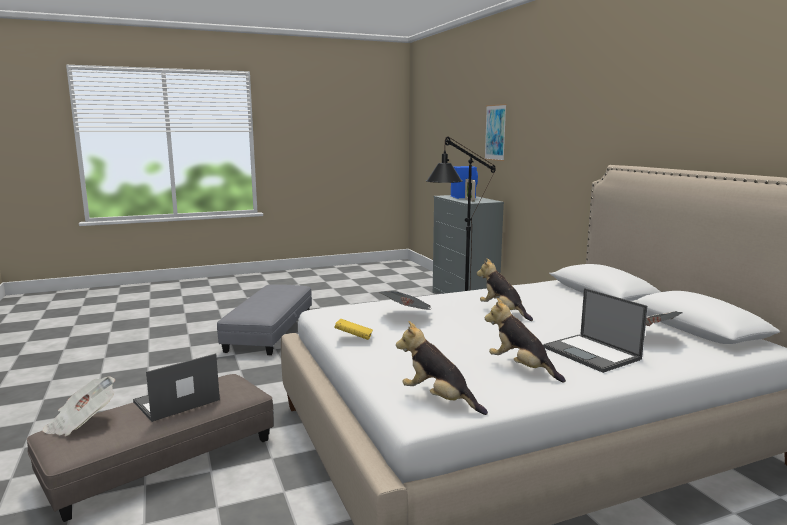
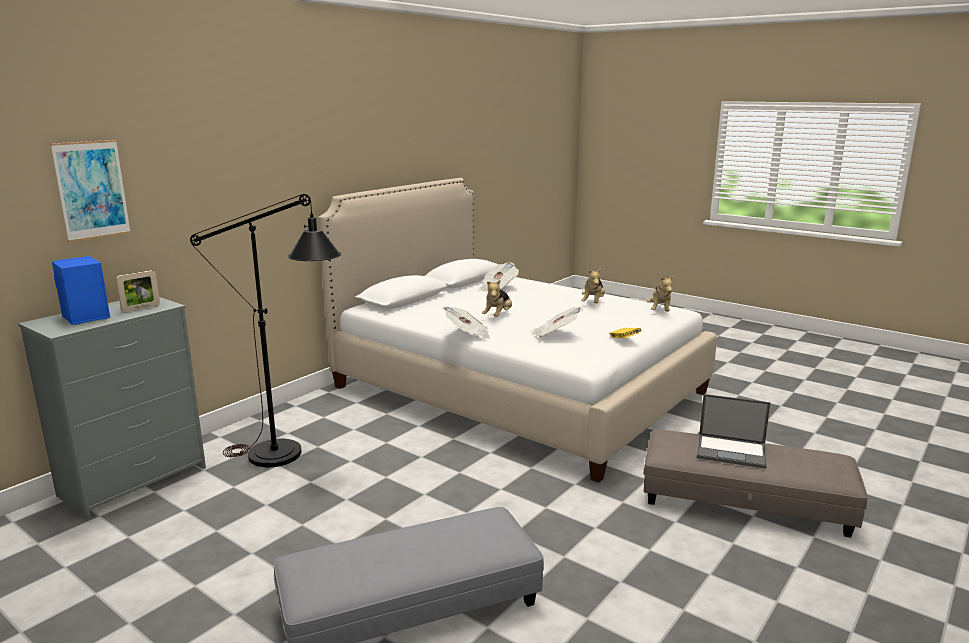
camera: 120 degrees left, 5 degrees up
newspaper [43,377,115,436] -> newspaper moved to [443,306,490,339]
laptop [543,288,647,373] -> none

